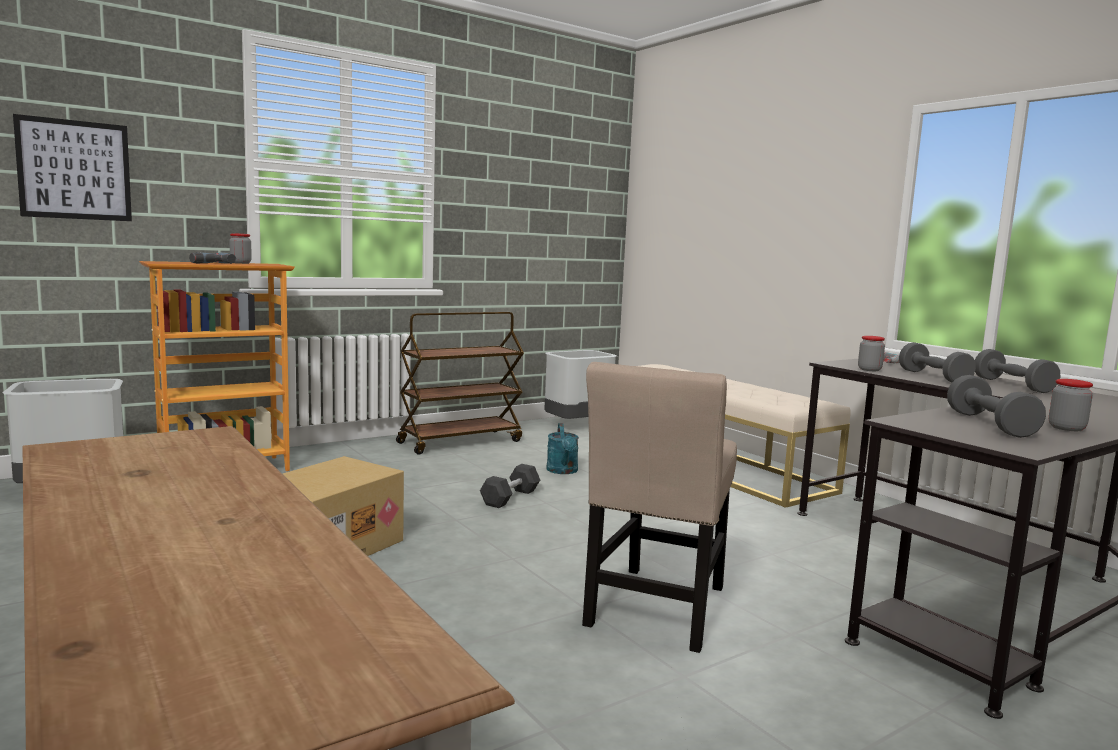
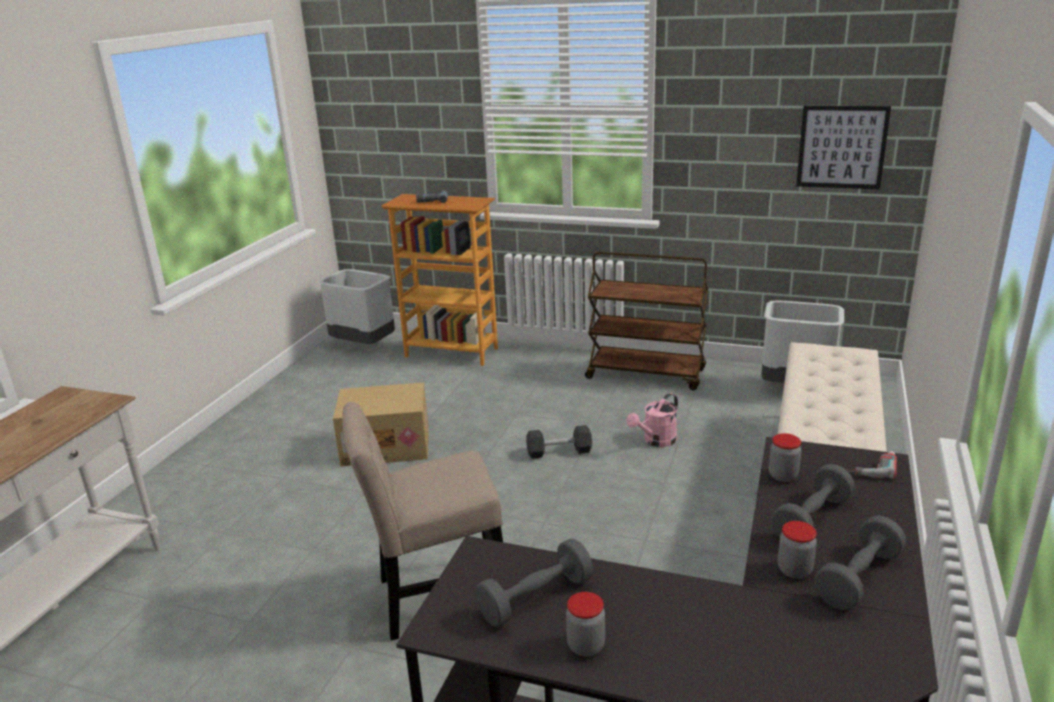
camera: 55 degrees right, 15 degrees up
picture [13,114,132,221] -> picture moved to [796,106,891,189]
jar [229,233,252,264] -> jar moved to [778,521,817,579]
turquoise watering can [546,423,579,474] -> pink watering can [627,393,678,447]

